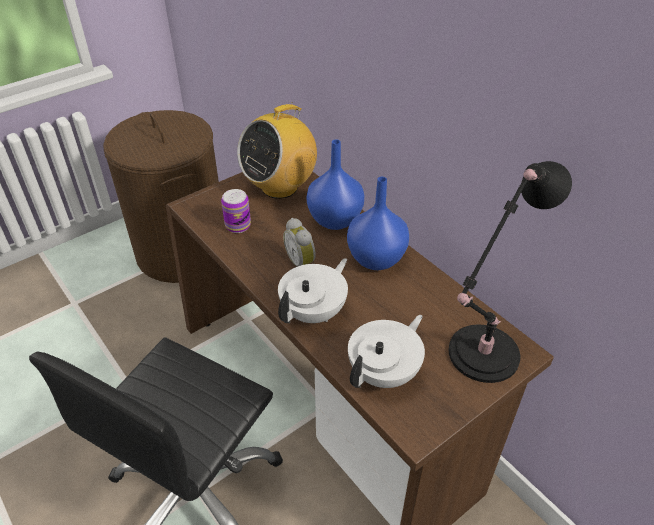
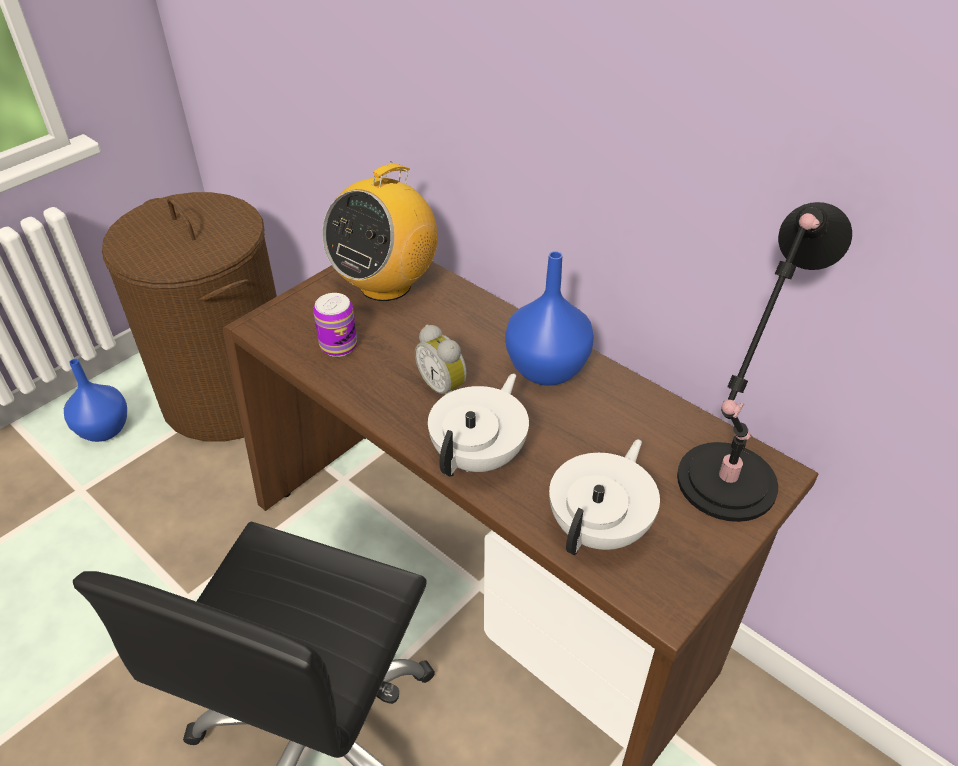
camera: 10 degrees left, 0 degrees up
blue vase [306,139,364,230] -> blue vase moved to [64,359,127,442]

